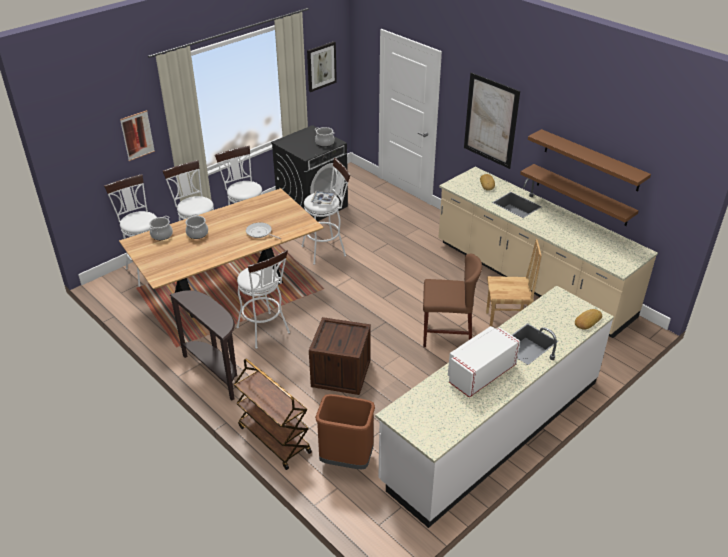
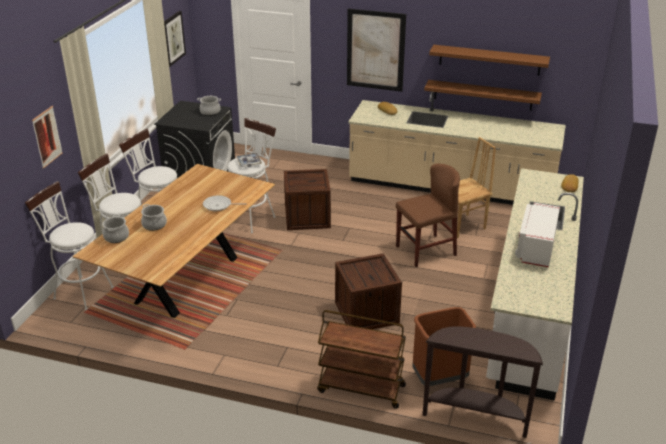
camera: 30 degrees left, 5 degrees down
brown console table [170,290,237,400] -> brown console table moved to [423,326,543,438]
white stool [236,250,290,349] -> none
none -> crate [284,169,331,230]

